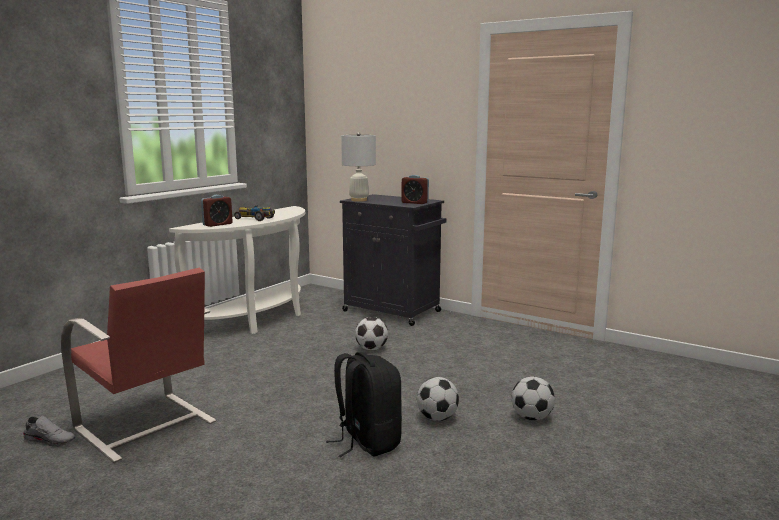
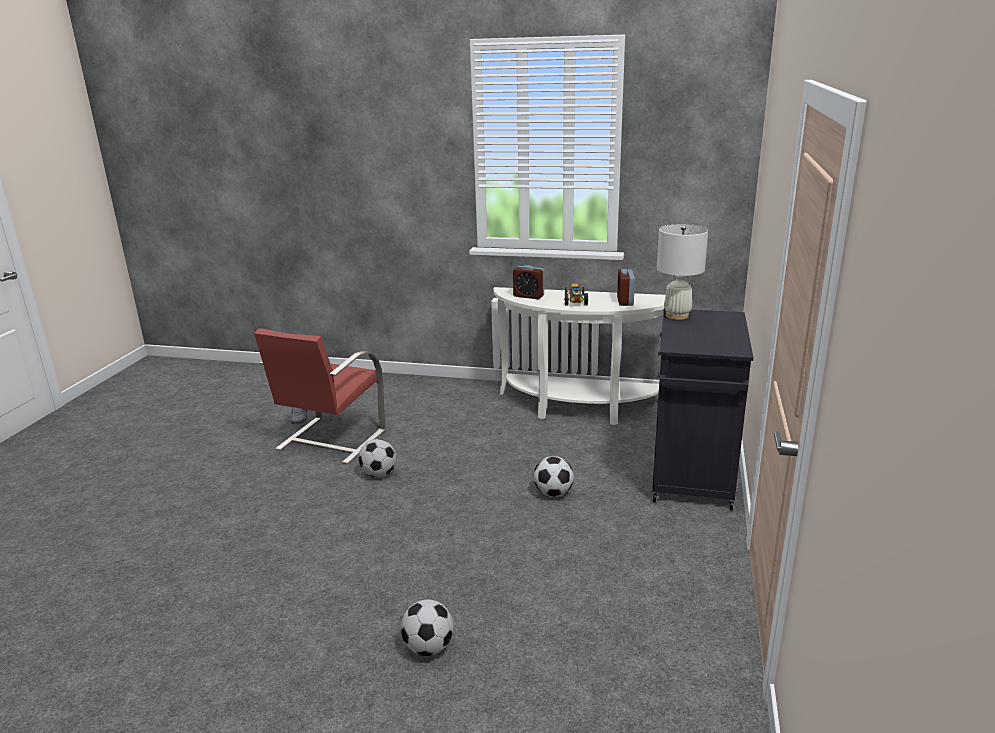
camera: 70 degrees right, 10 degrees up
black backpack [326,352,402,457] -> none
alarm clock [402,175,429,204] -> alarm clock moved to [617,269,635,306]
football [417,377,459,421] -> football moved to [359,439,396,477]

